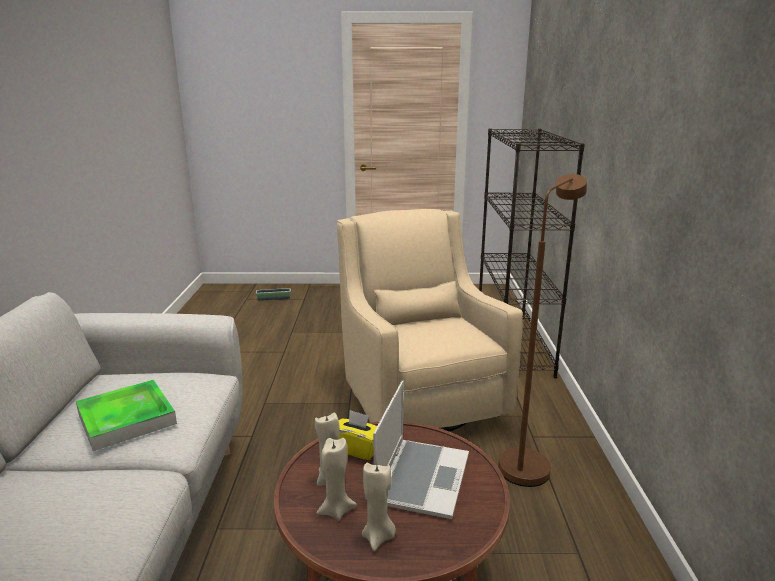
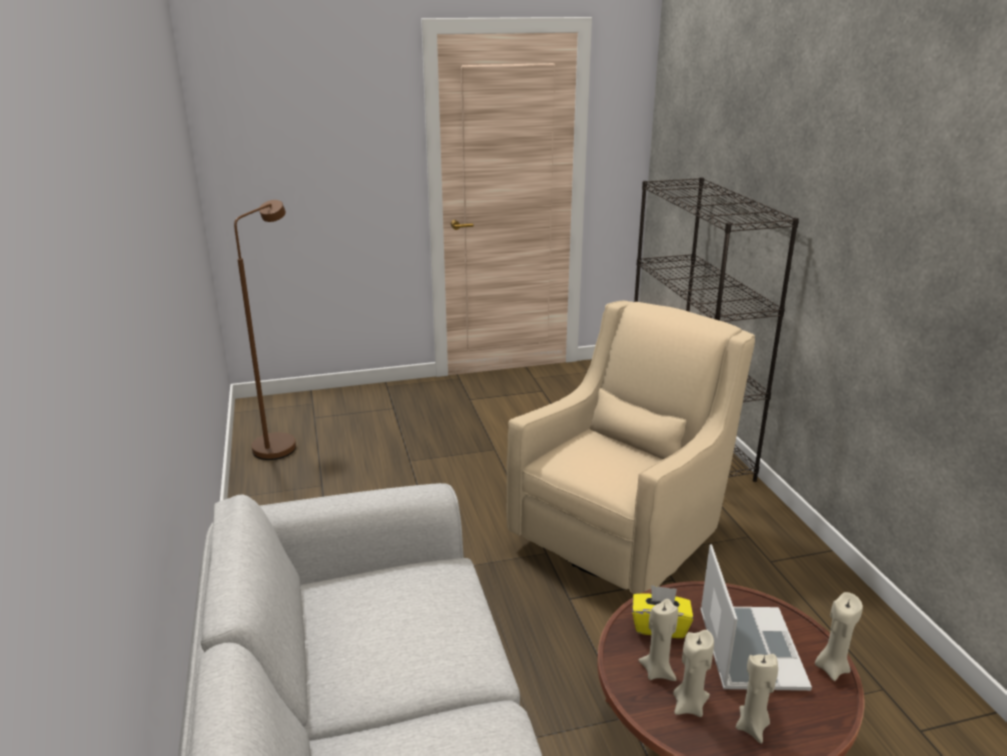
camera: 15 degrees left, 5 degrees up
tray [76,379,177,451] -> none
planter [256,288,291,301] -> none
beige armchair [337,209,523,432] -> beige armchair turned 75 degrees clockwise [507,301,755,594]
brown floor lamp [498,174,587,487] -> brown floor lamp moved to [234,200,296,460]
none -> beige candle [815,592,863,681]

